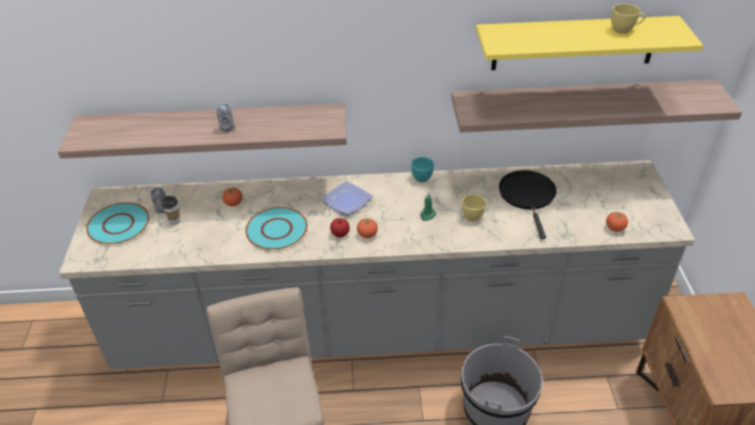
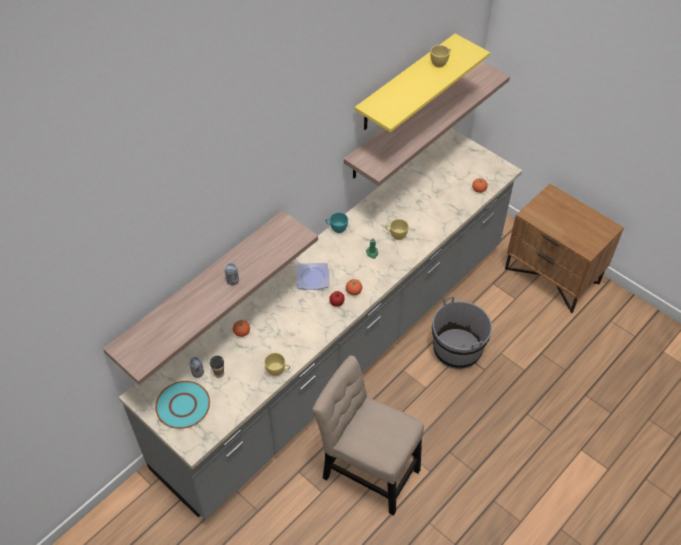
camera: 45 degrees left, 10 degrees up
turquoise plate [245,207,308,250] -> none
black frying pan [499,170,557,239] -> none
none -> yellow cup [264,353,291,376]

